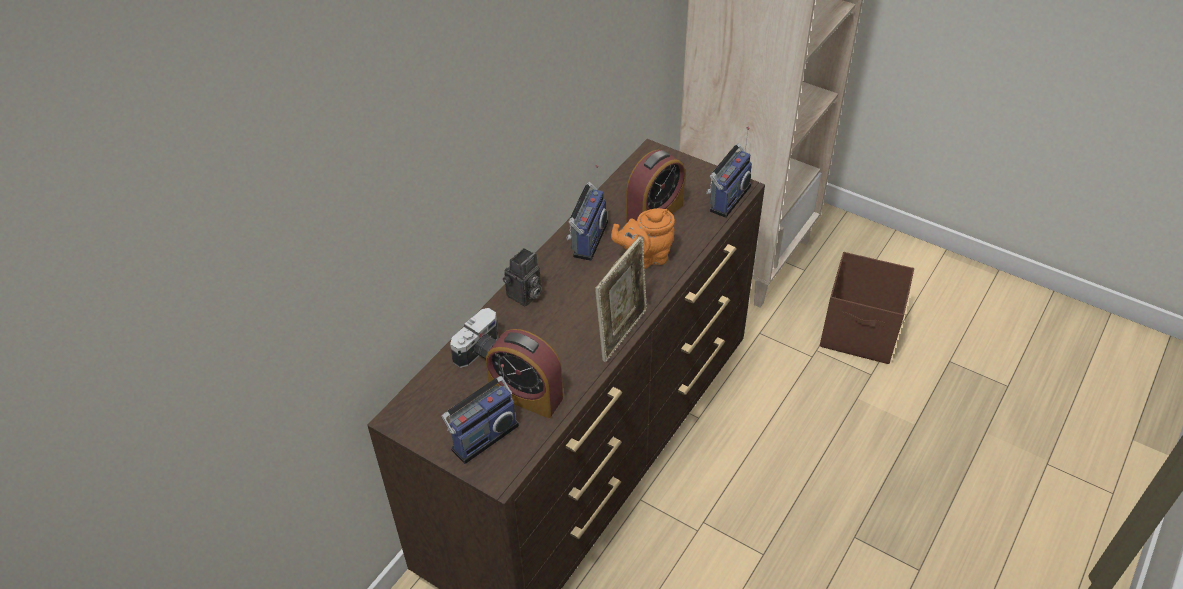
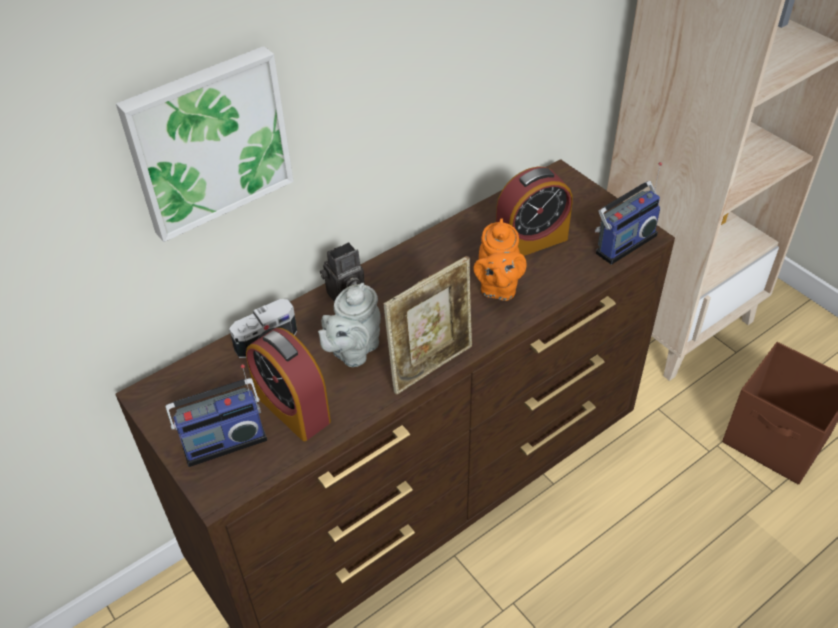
camera: 20 degrees right, 0 degrees up
radio [566,165,608,261] -> none
orange teapot [611,208,675,269] -> orange teapot turned 90 degrees counterclockwise [473,218,527,301]
none -> picture [116,46,294,242]
none -> grey teapot [318,283,381,367]

